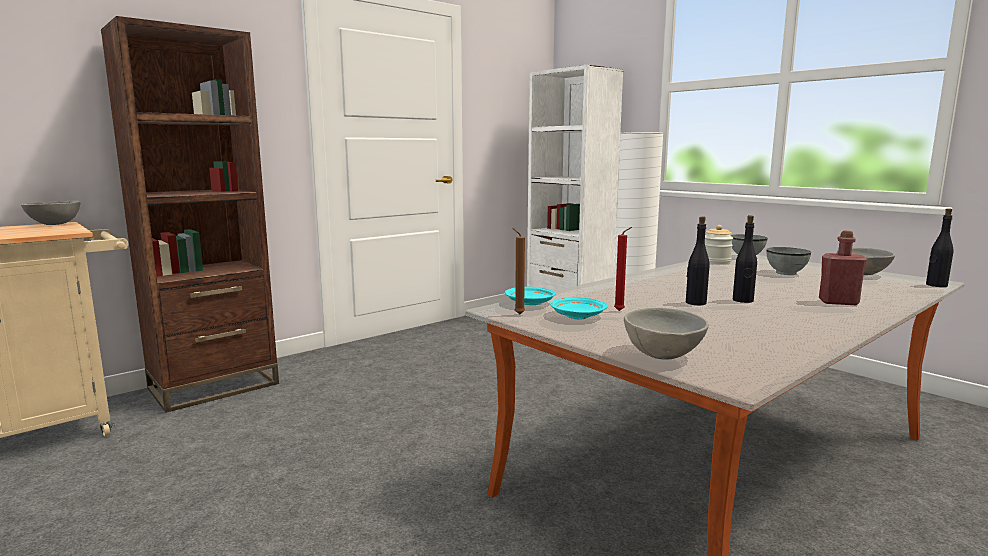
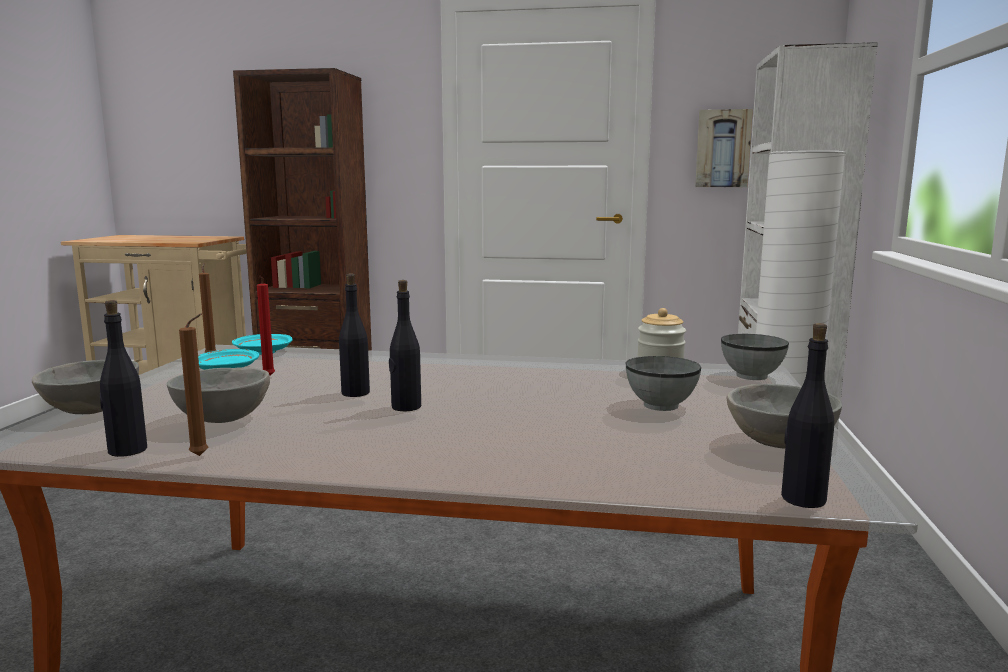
camera: 50 degrees right, 0 degrees up
grey bowl [21,201,80,225] -> grey bowl moved to [167,367,270,423]
red bottle [819,231,867,305] -> none
none -> black bottle [100,300,147,457]
none -> brown candle [179,314,208,456]
none -> picture [695,109,753,187]

